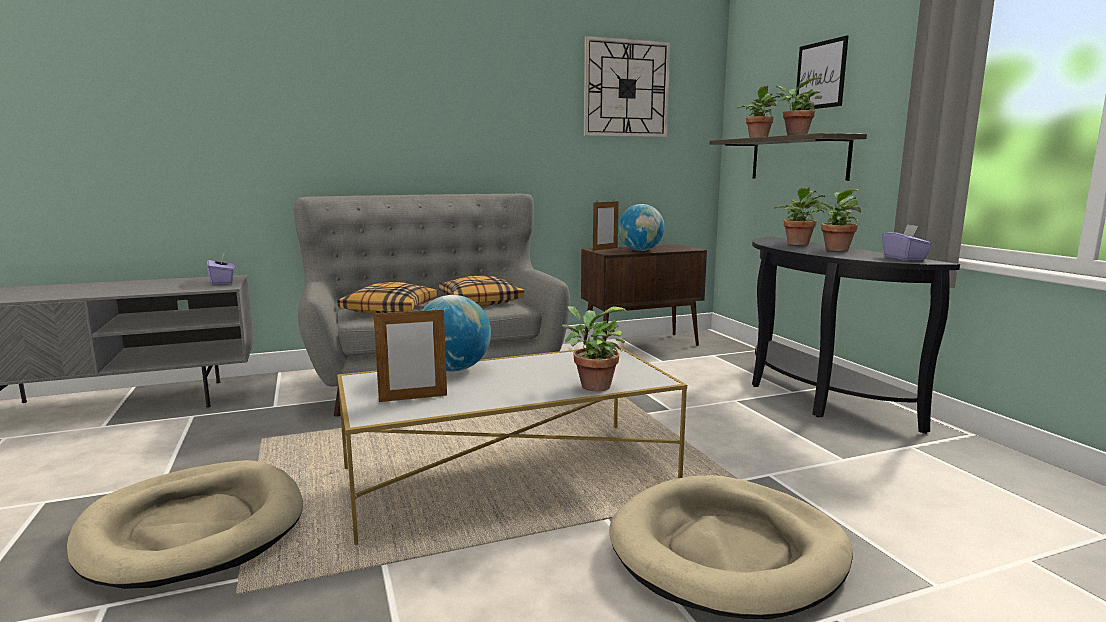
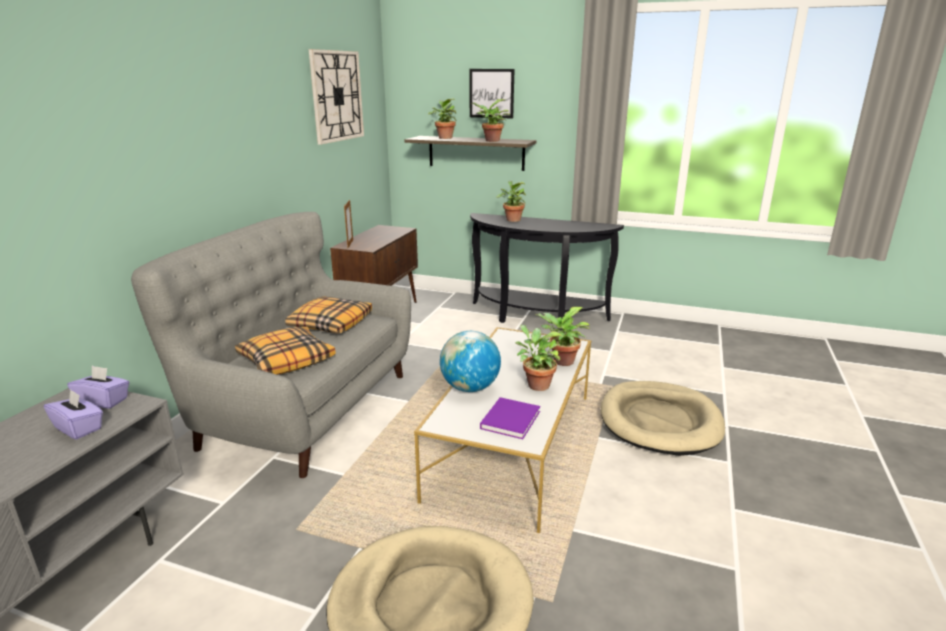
camera: 50 degrees left, 10 degrees up
picture frame [374,307,447,402] -> purple book [480,397,540,439]
globe [618,204,665,251] -> none
potted plant [811,189,861,251] -> potted plant moved to [515,325,564,391]
purple tissue box [882,224,933,260] -> purple tissue box moved to [44,389,103,440]

